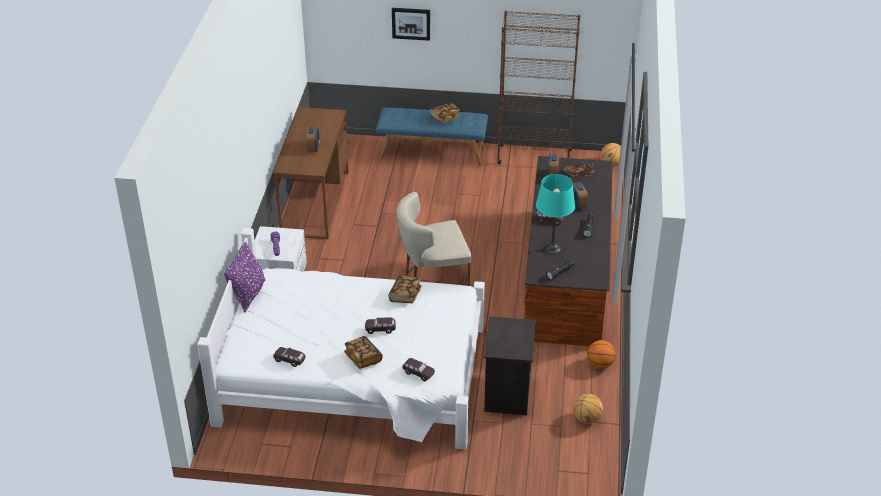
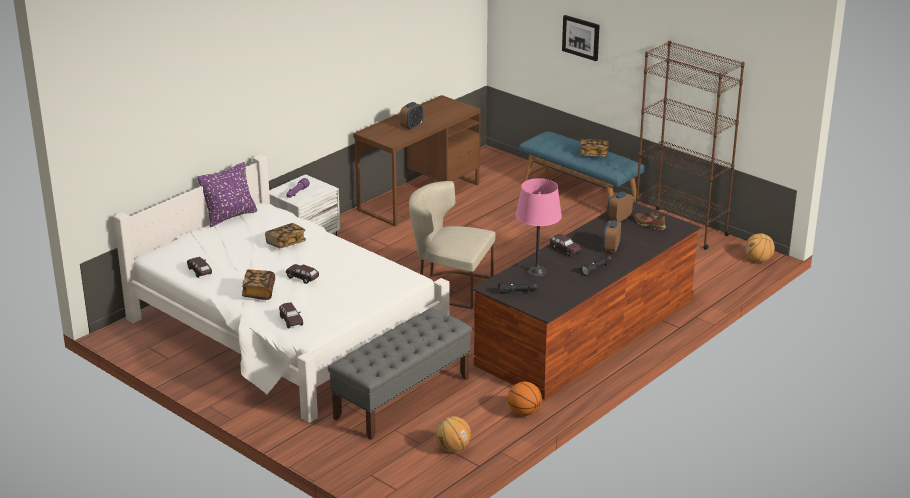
camera: 35 degrees right, 10 degrees down
book [389,275,421,303] -> book moved to [265,223,306,248]
black nightstand [484,316,536,415] -> grey bench [328,308,472,440]
turquoise table lamp [536,174,575,254] -> pink table lamp [516,178,562,277]

